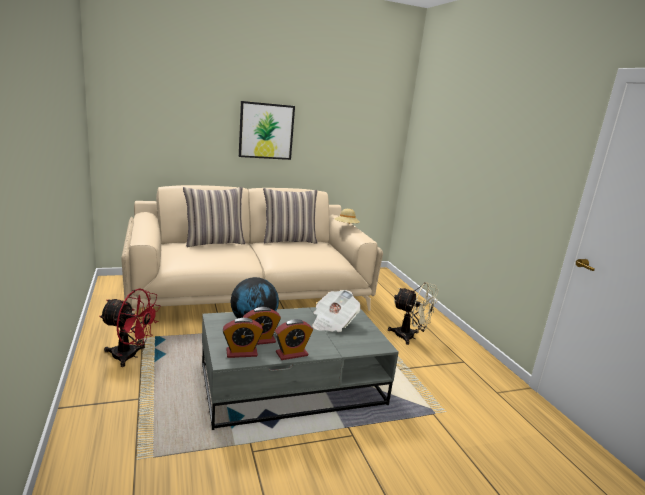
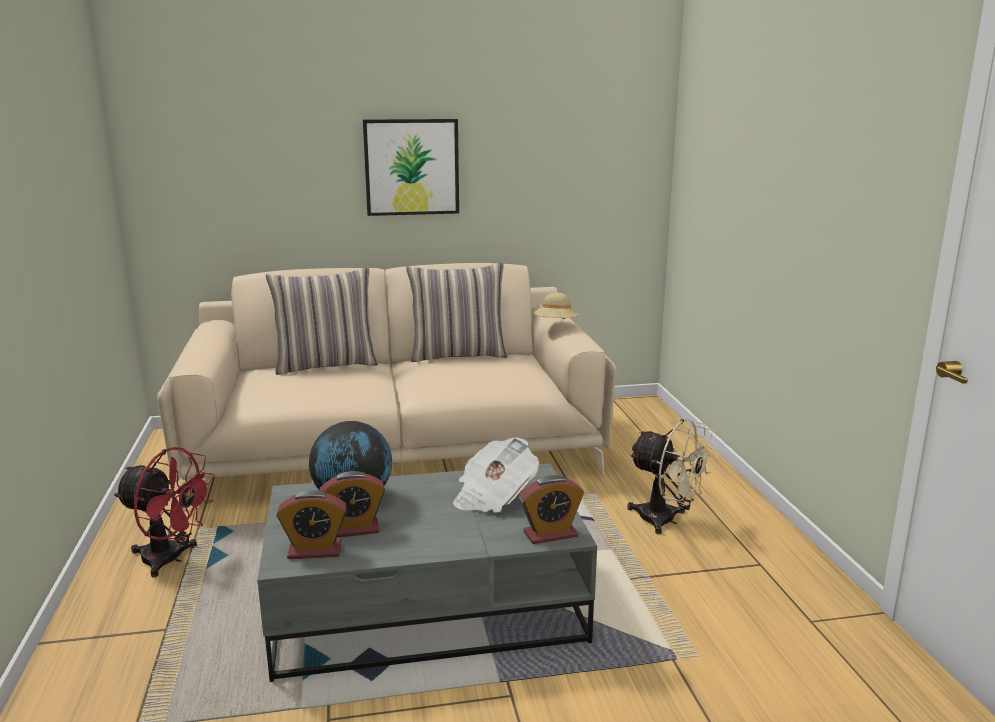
camera: 10 degrees right, 0 degrees up
alarm clock [274,319,313,360] -> alarm clock moved to [519,475,584,544]

